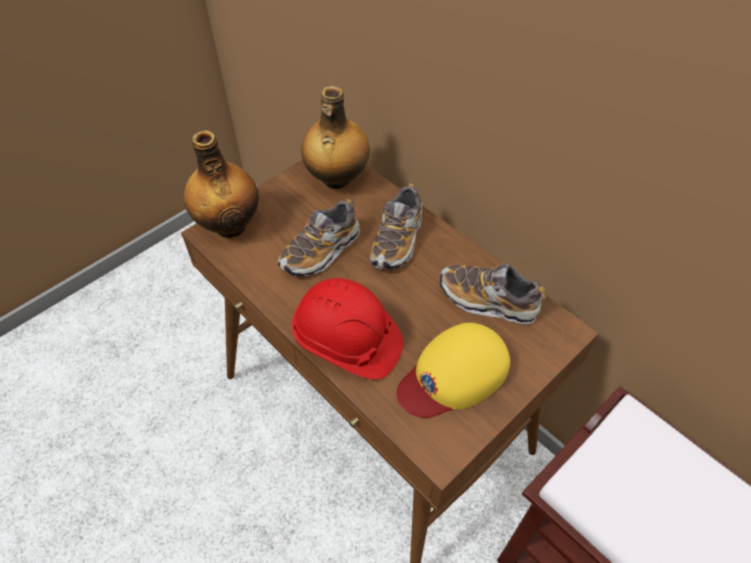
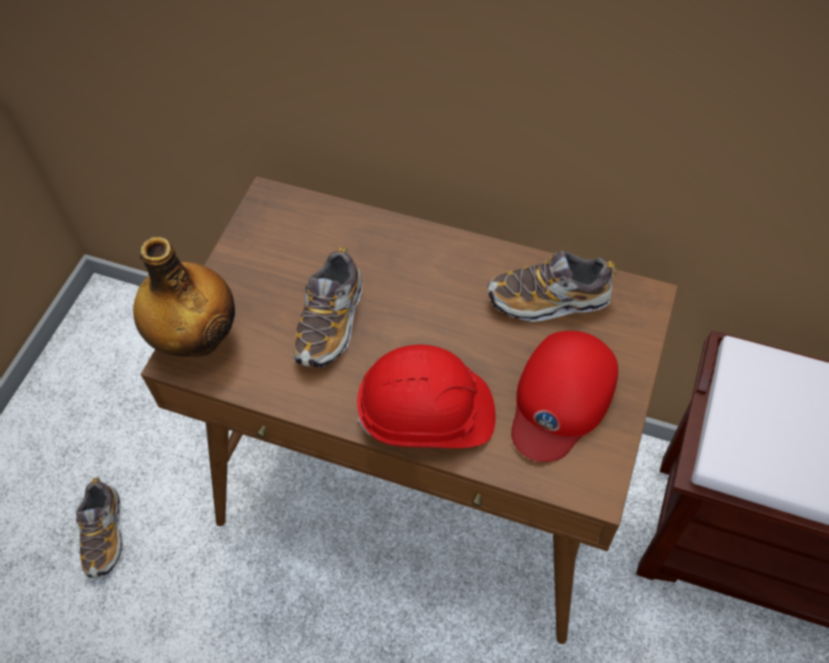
camera: 25 degrees left, 5 degrees up
bottle [301,86,370,189] -> none
shoe [370,183,422,270] -> shoe moved to [75,478,124,578]
yellow cap [397,323,510,418] -> red cap [511,331,618,462]

